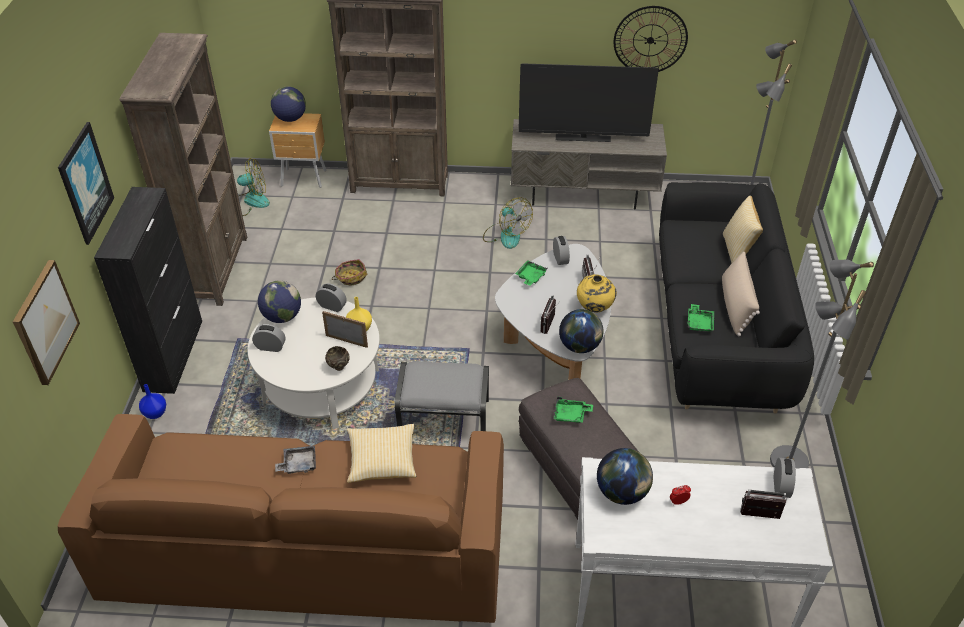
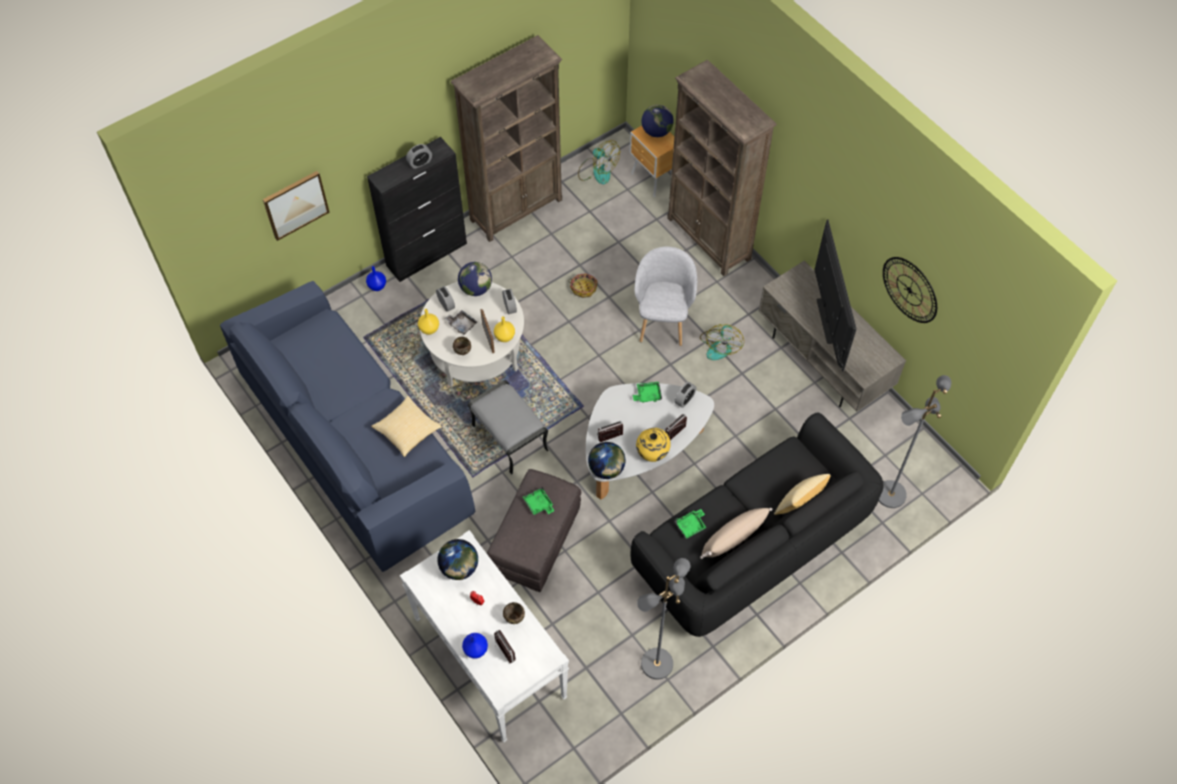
camera: 50 degrees right, 15 degrees up
picture [58,122,114,245] -> none
brown sofa [58,414,504,623] -> blue sofa [220,281,475,572]
grey tray [275,446,316,474] -> grey tray moved to [445,310,477,335]
television [518,63,659,142] -> television turned 150 degrees counterclockwise [814,220,857,372]
alarm clock [774,458,796,498] -> alarm clock moved to [406,144,432,169]
none -> yellow vase [418,309,439,335]
none -> blue vase [462,633,488,659]
none -> brown bowl [503,602,525,624]
none -> grey armchair [634,247,697,346]

